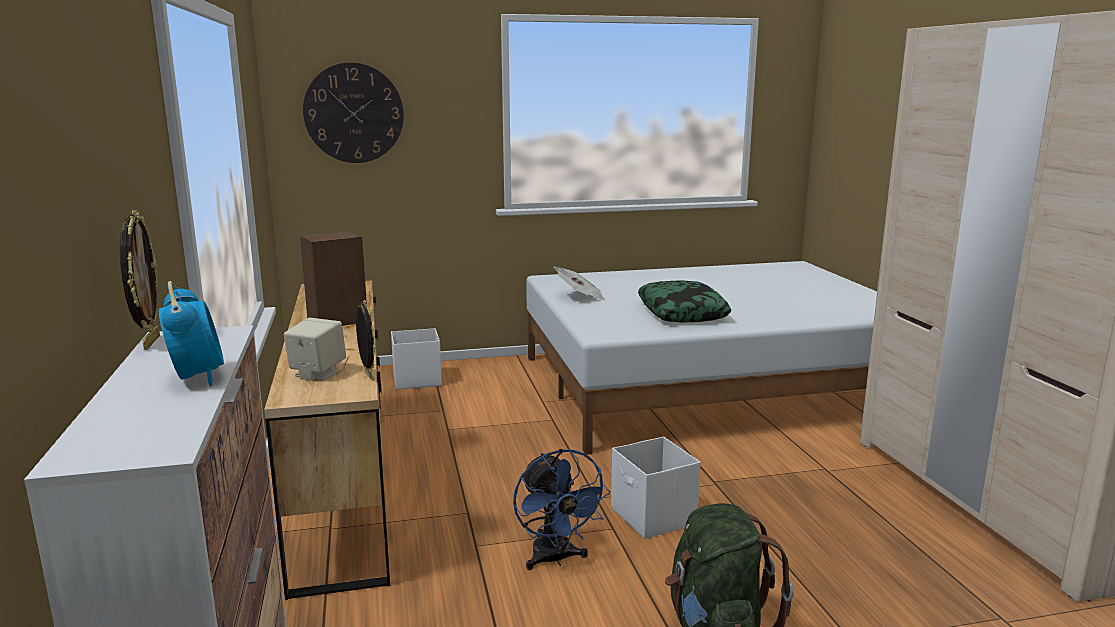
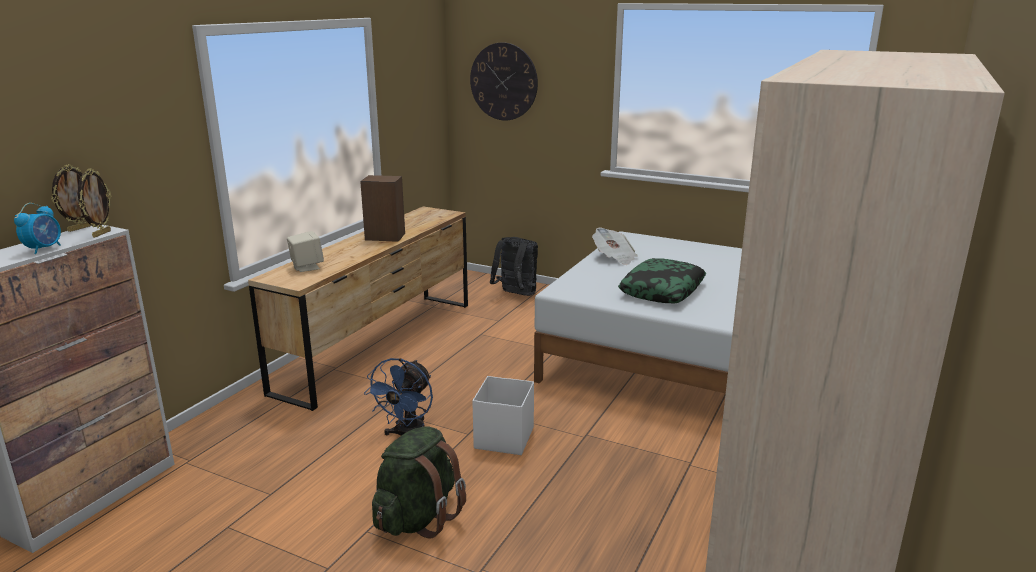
camera: 40 degrees right, 5 degrees up
picture frame [356,300,376,381] -> picture frame moved to [78,168,112,238]
white storage box [391,328,442,390] -> black backpack [490,237,538,296]

